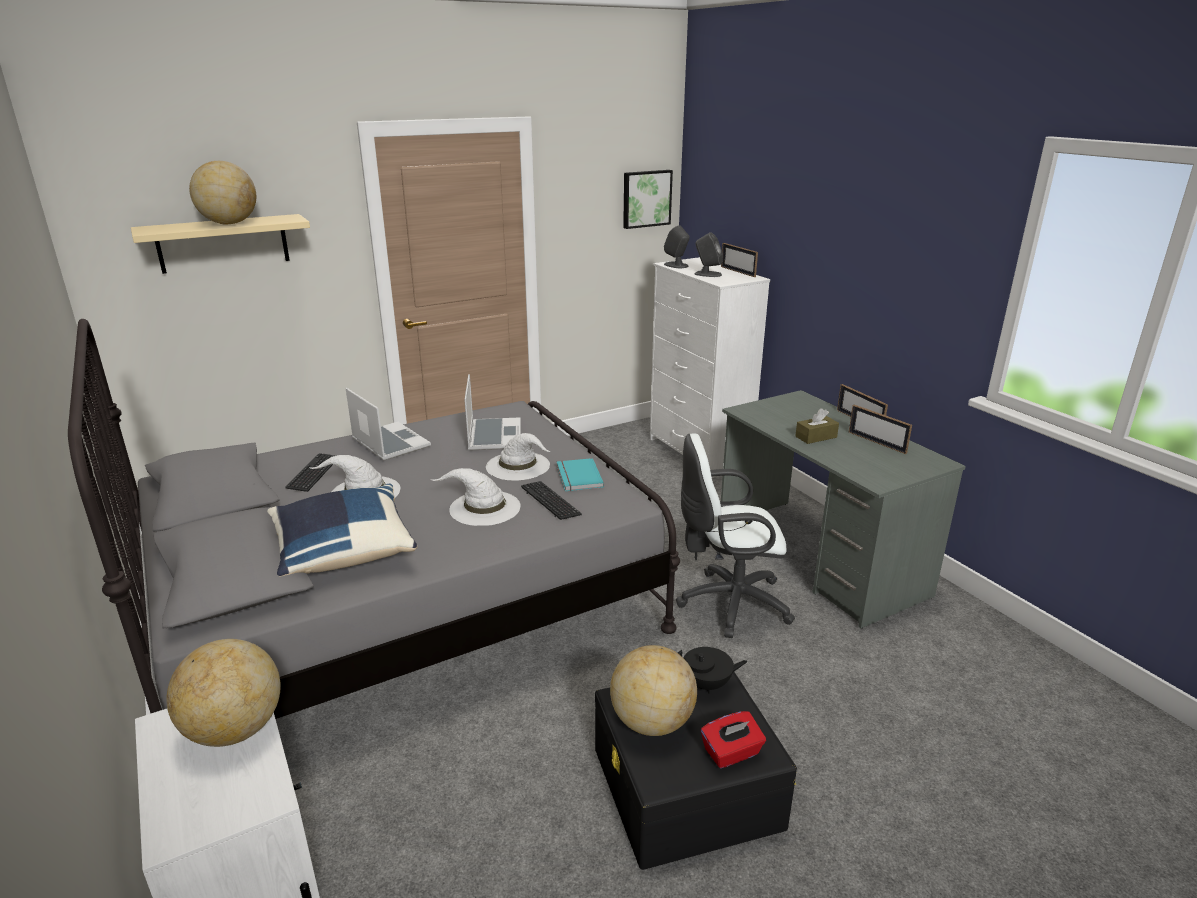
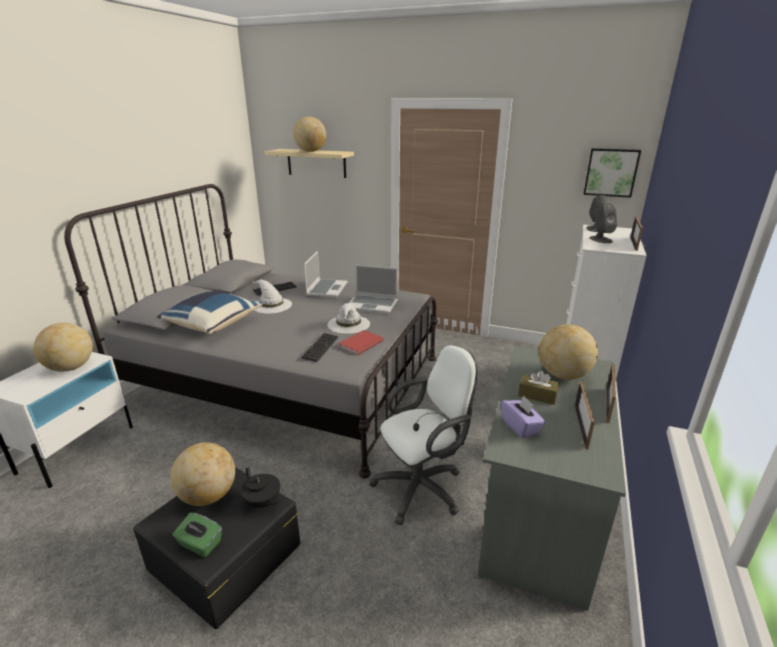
camera: 50 degrees right, 0 degrees up
white hat [430,468,520,526] -> none
laptop [464,374,521,450] -> laptop turned 60 degrees clockwise [349,265,398,314]
turquoise book [557,458,604,491] -> red book [338,330,384,355]
white office chair [676,433,795,638] -> white office chair turned 105 degrees clockwise [369,346,477,525]
red tissue box [701,711,766,768] -> green tissue box [172,513,222,557]
none -> purple tissue box [501,395,546,438]
none -> globe [539,324,598,380]

